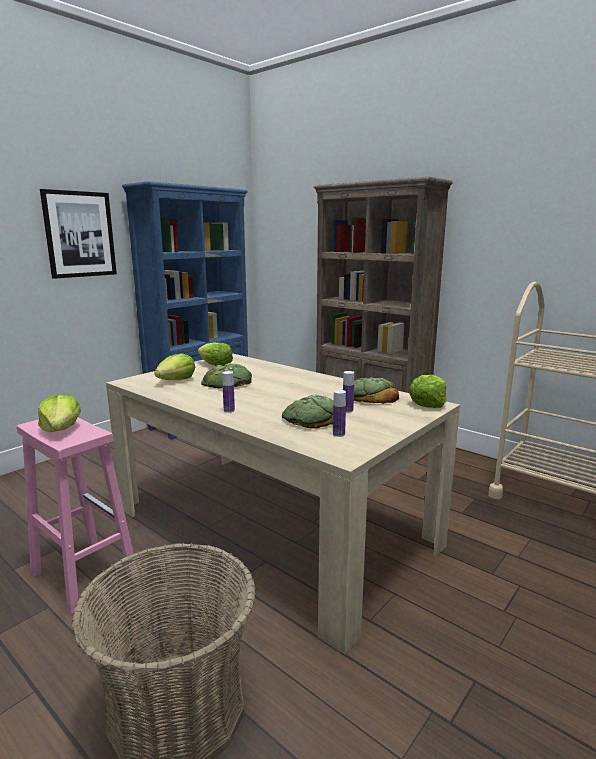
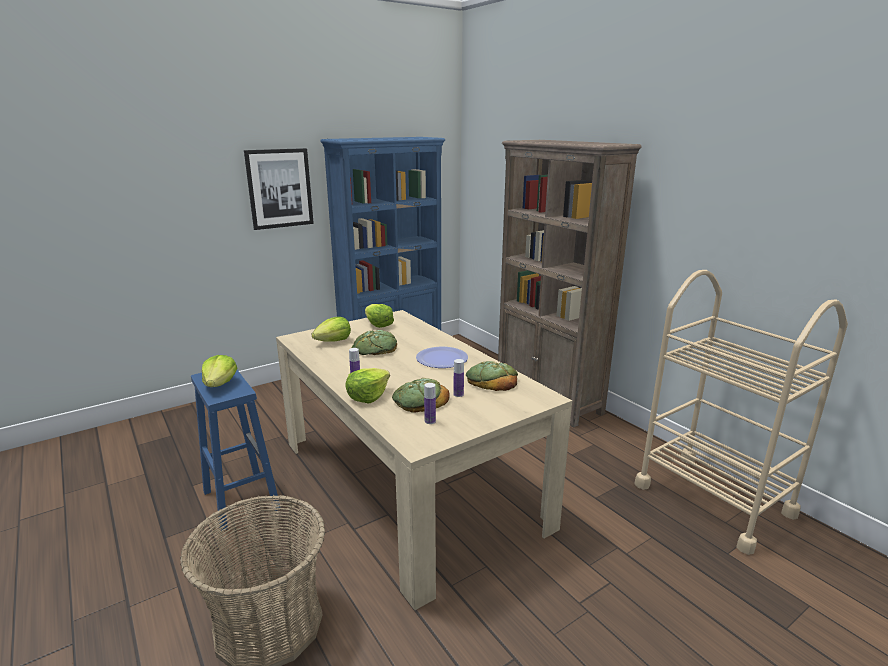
camera: 15 degrees right, 5 degrees up
pink stool [17,417,138,615] -> blue stool [191,370,281,530]
lettuce [409,375,447,408] -> lettuce moved to [345,368,390,404]
none -> plate [416,347,468,368]

